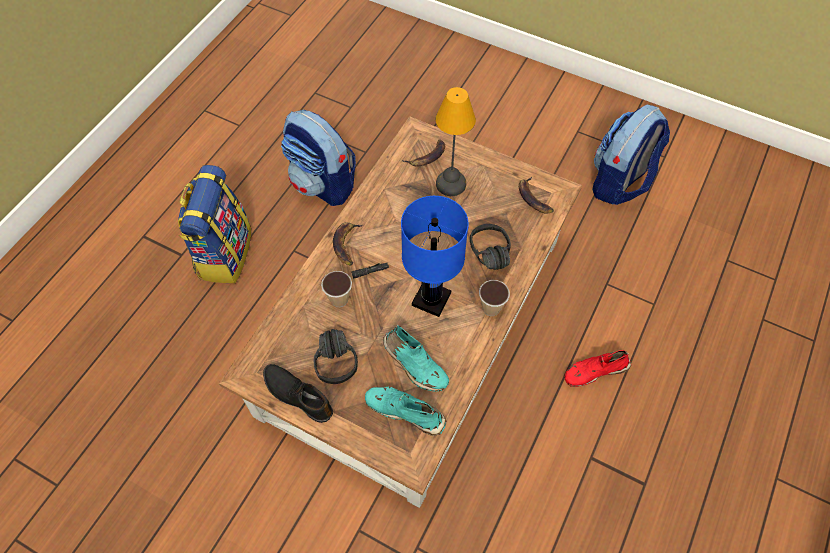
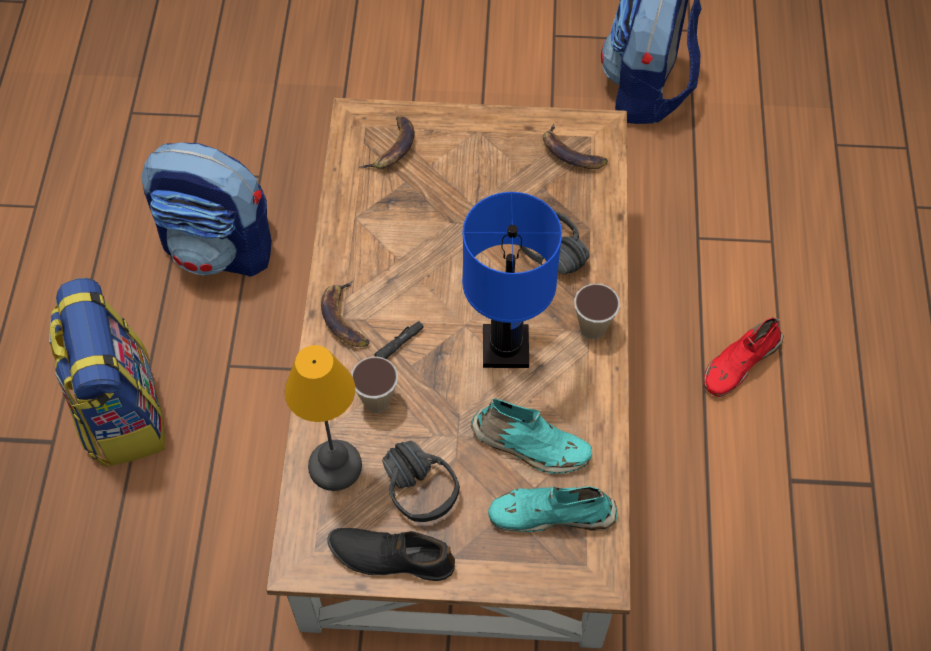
camera: 25 degrees left, 0 degrees up
table lamp [435,87,476,196] -> table lamp moved to [284,345,362,491]

